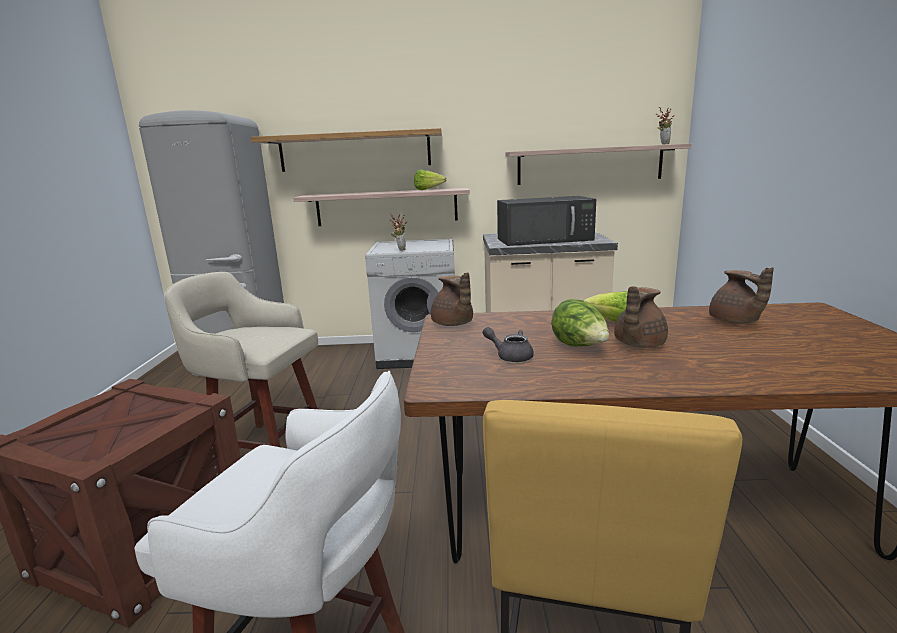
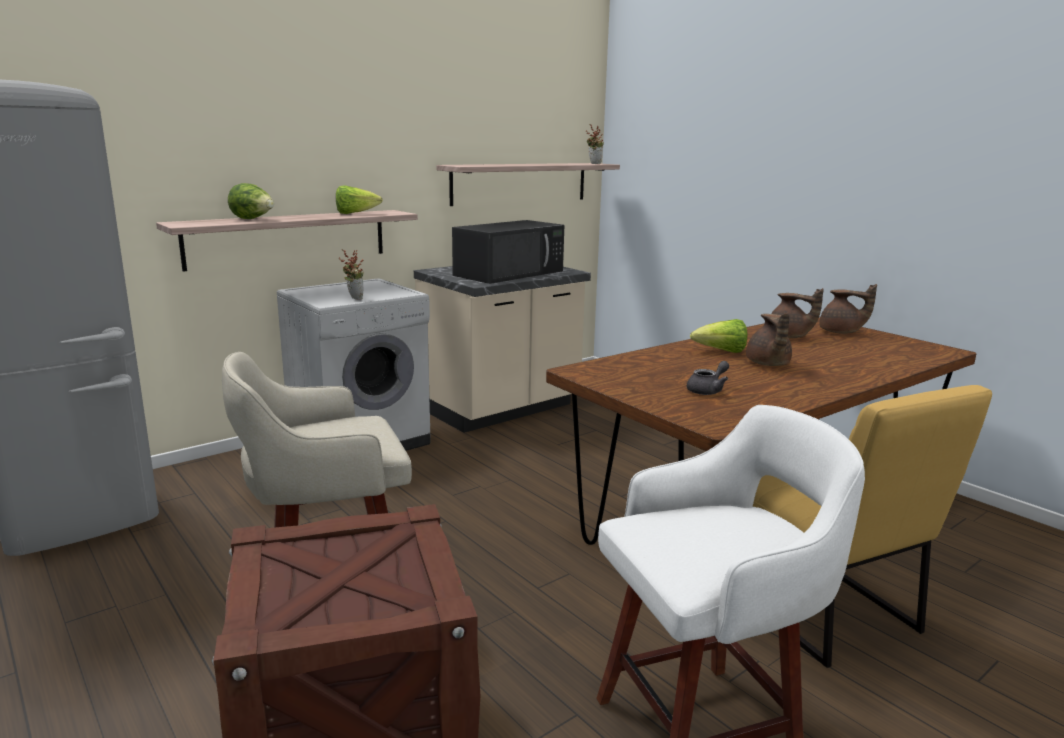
camera: 40 degrees left, 0 degrees up
shelf [251,128,442,172] -> none
brown teapot [431,272,473,326] -> brown teapot moved to [819,284,877,334]
grey teapot [482,327,534,362] -> grey teapot turned 150 degrees clockwise [687,361,729,395]
lettuce [551,299,609,347] -> lettuce moved to [228,183,274,219]

